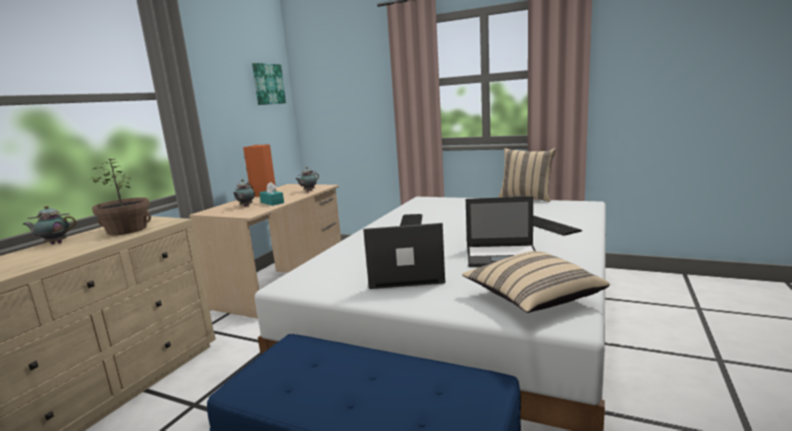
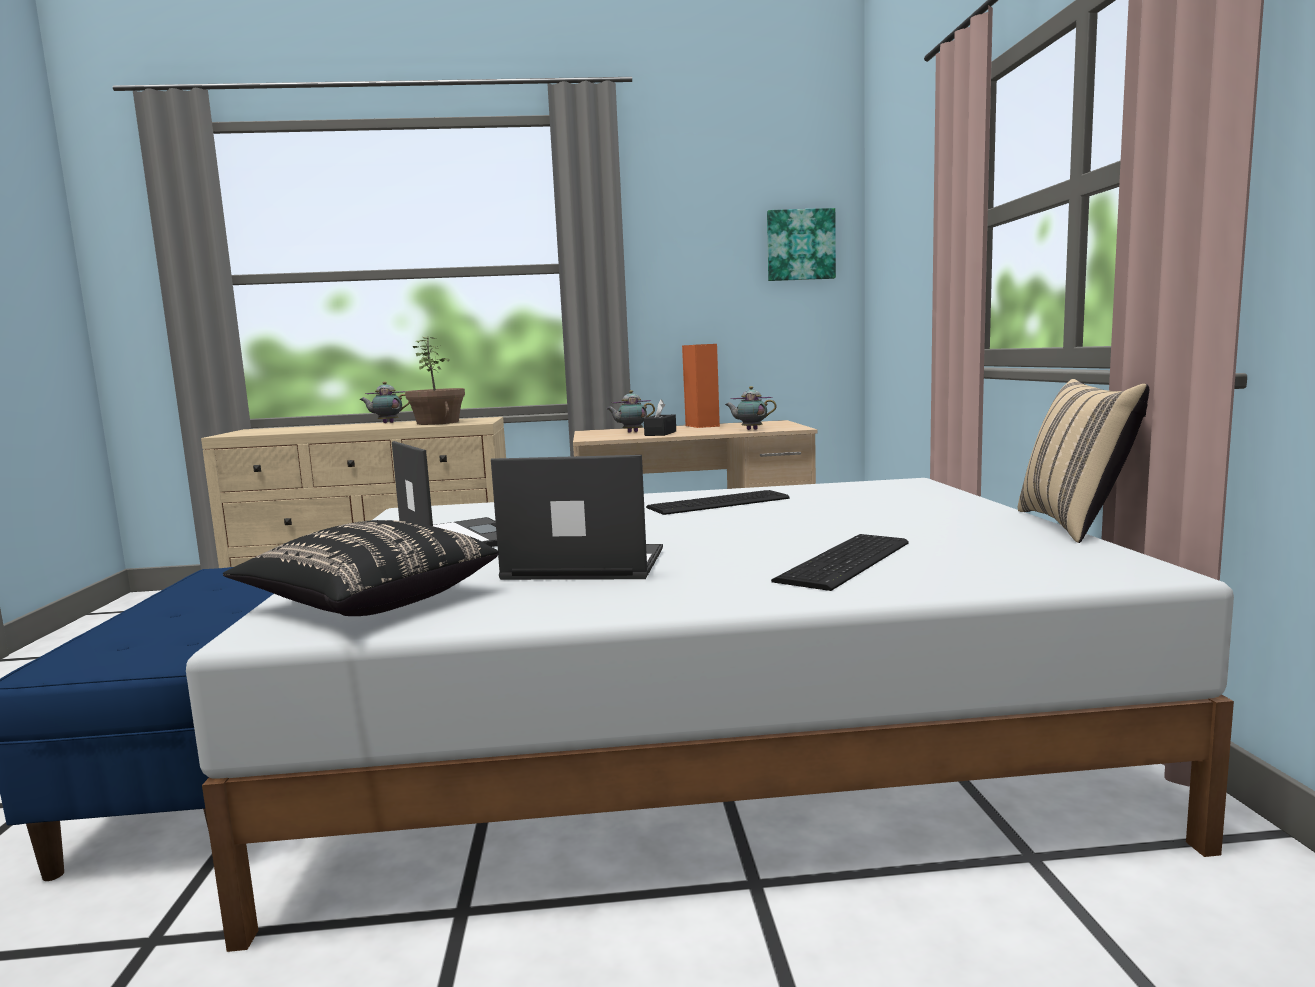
camera: 60 degrees right, 5 degrees down
teapot [23,206,76,244] -> teapot turned 60 degrees counterclockwise [360,381,410,423]
turquoise tissue box [259,182,284,206] -> black tissue box [644,400,676,436]
beige pillow [462,251,610,313] -> black pillow [223,520,499,616]
laptop [466,196,536,267] -> laptop turned 120 degrees clockwise [491,455,663,580]

